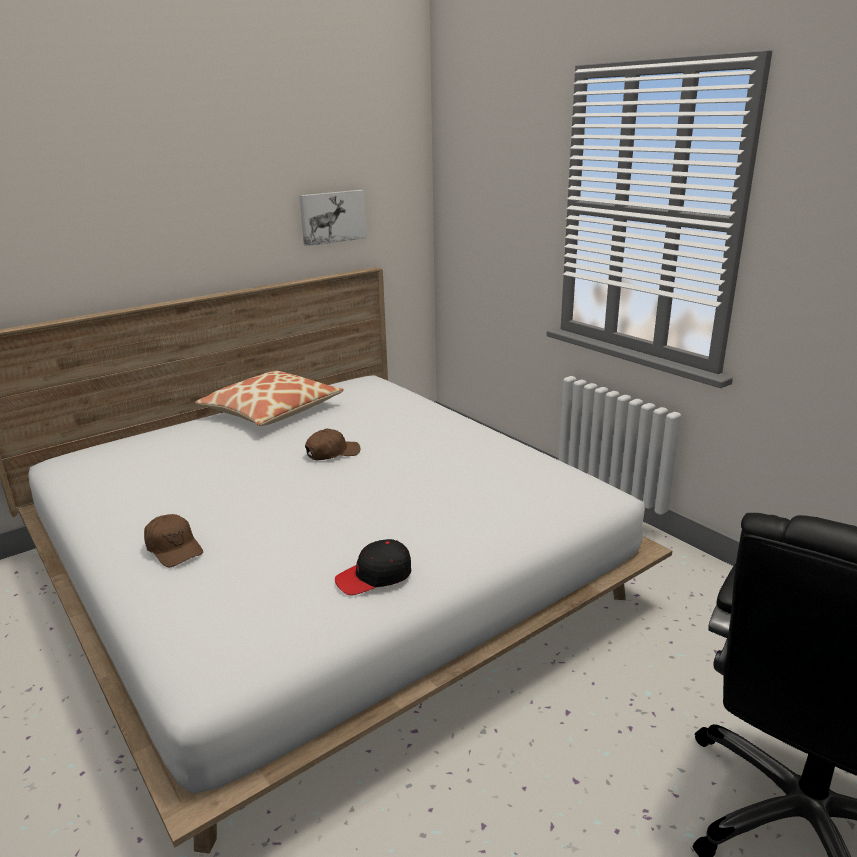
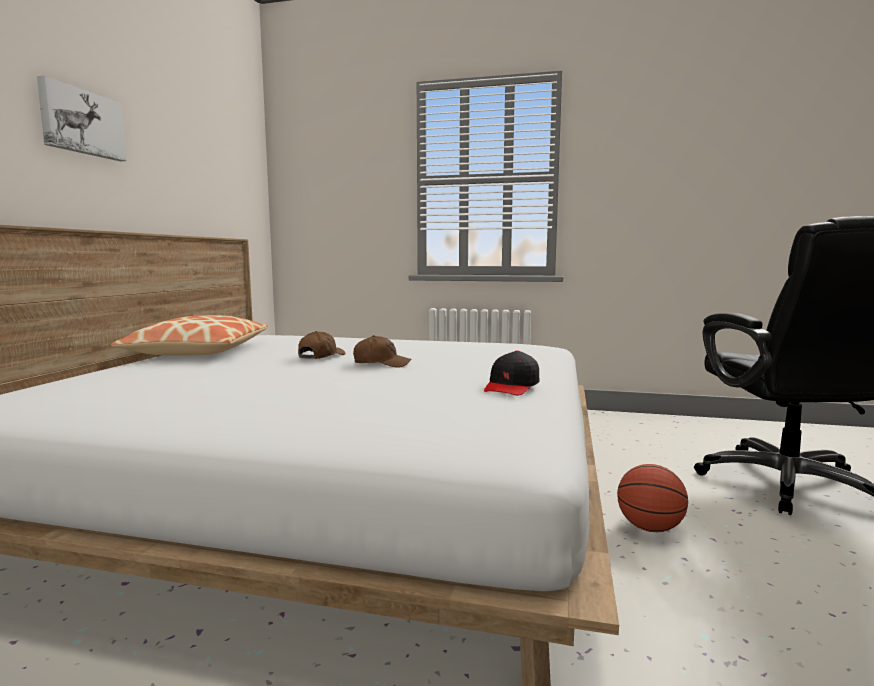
camera: 40 degrees left, 15 degrees down
brown cap [144,514,203,567] -> brown cap moved to [353,335,411,368]
picture [299,190,367,246] -> picture moved to [37,76,127,161]
none -> basketball [617,464,688,532]

